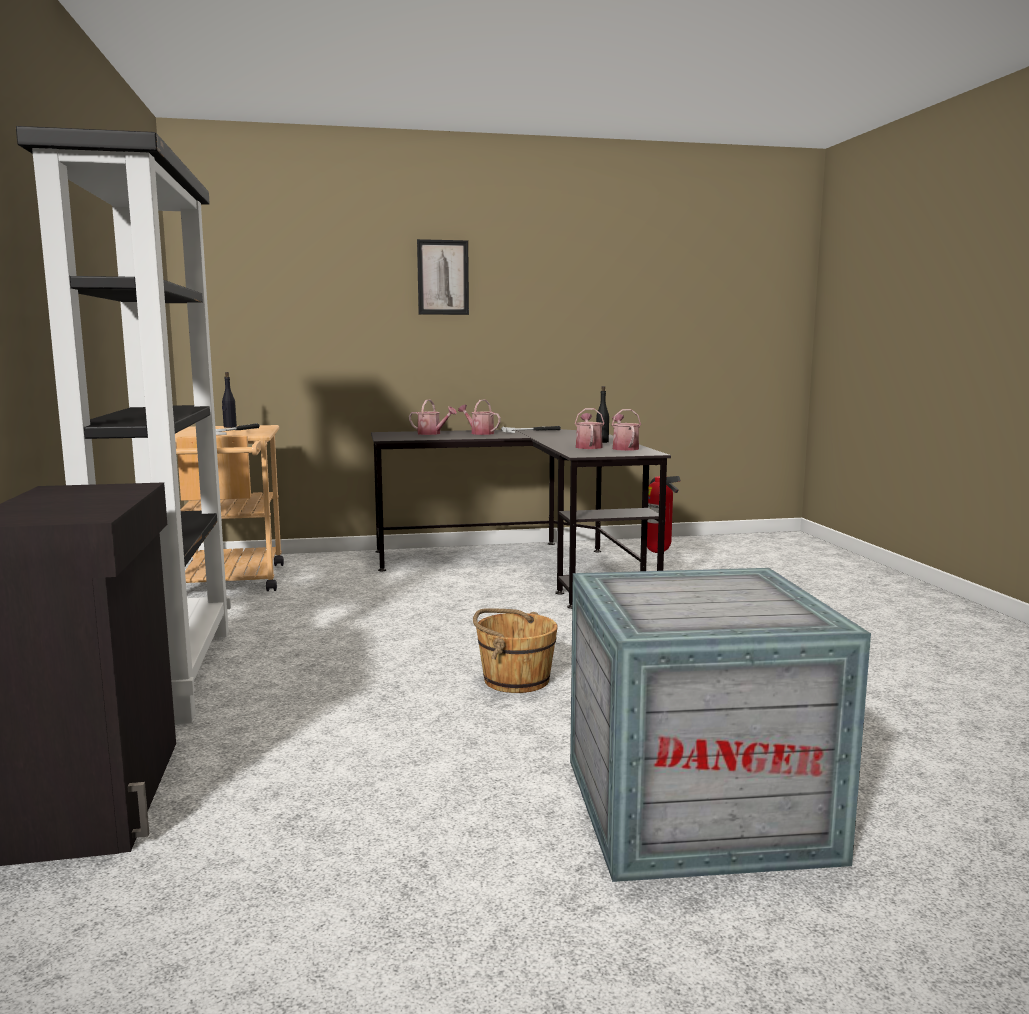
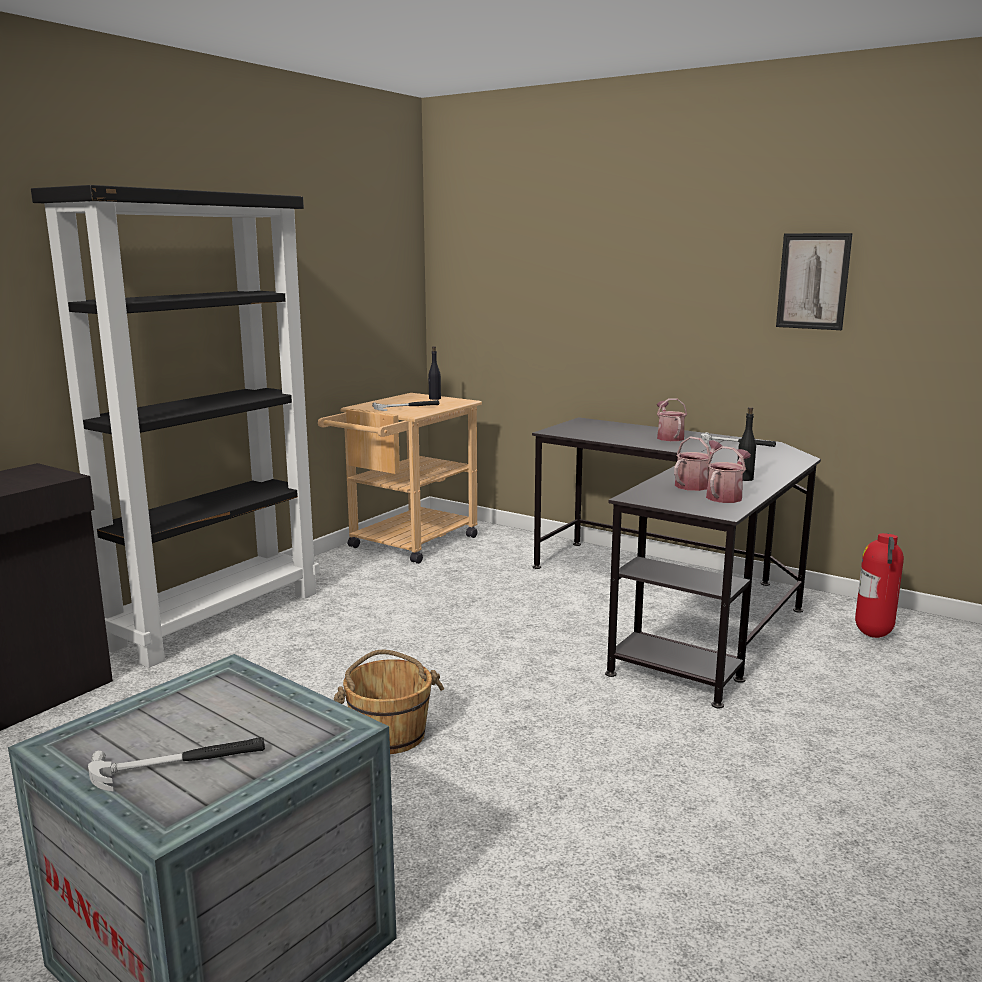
camera: 45 degrees right, 5 degrees up
watering can [409,399,457,435] -> none
picture [417,239,469,315] -> picture moved to [776,233,853,330]
none -> hammer [88,737,265,792]

